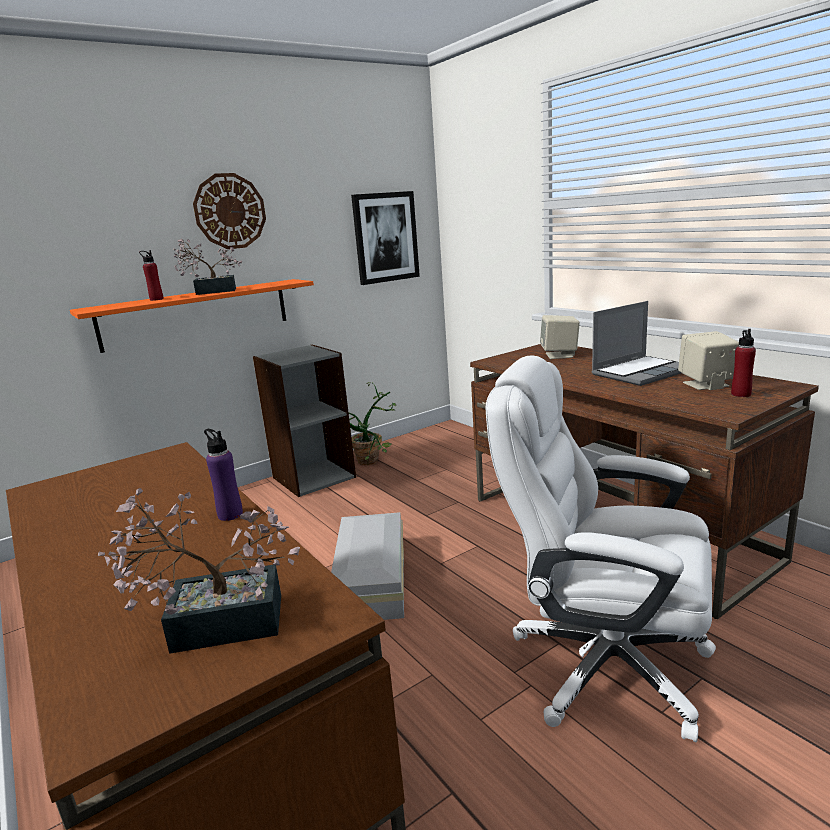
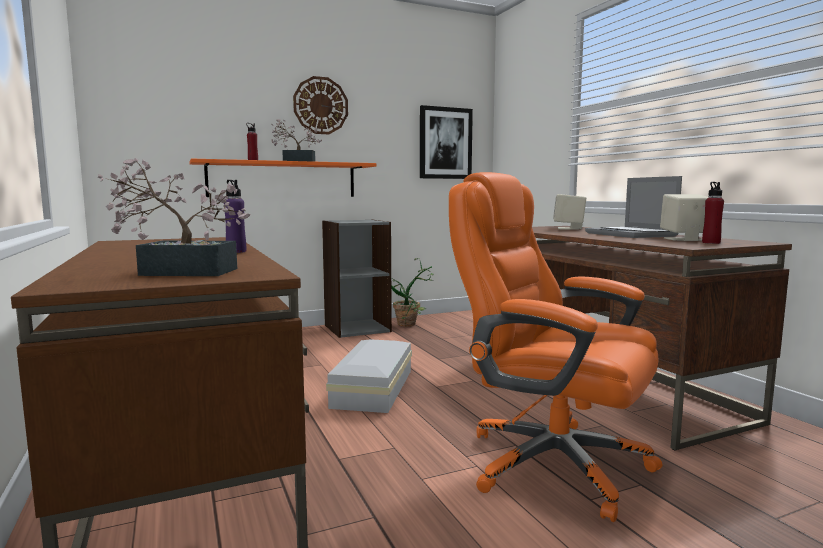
camera: 10 degrees right, 10 degrees down
white office chair [486,355,716,742] -> orange office chair [449,172,663,522]
laptop [592,301,681,386] -> laptop turned 90 degrees clockwise [585,176,682,238]

